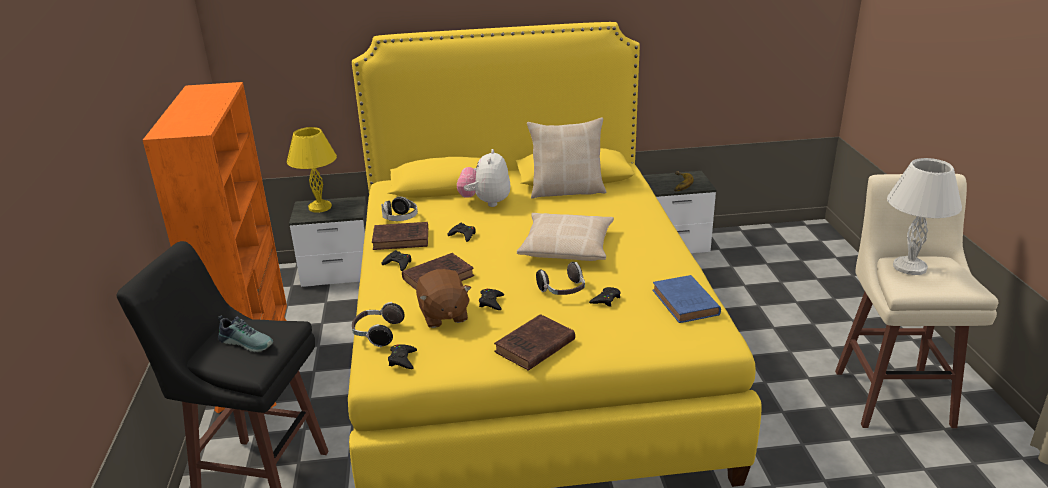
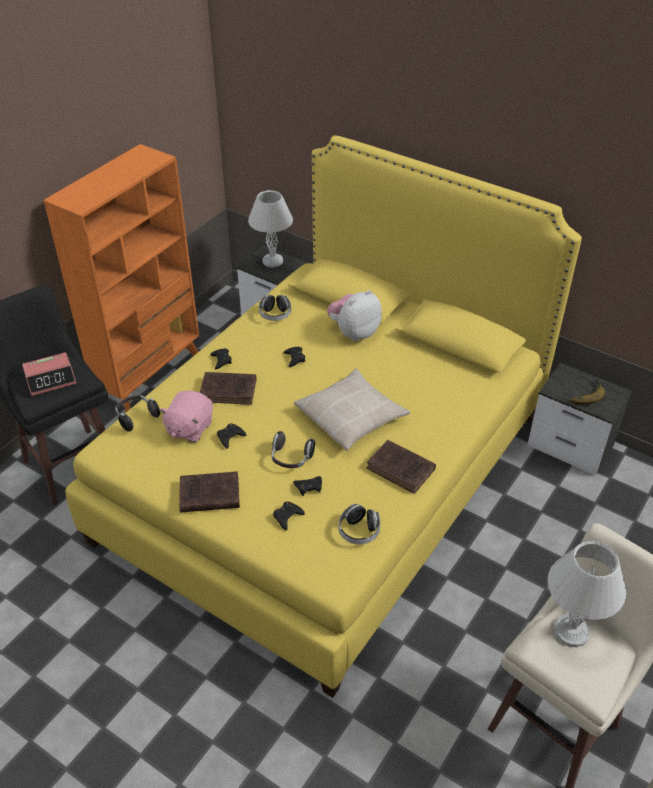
camera: 40 degrees right, 15 degrees up
shoe [218,316,273,352] -> alarm clock [22,352,76,396]
yellow table lamp [286,127,337,213] -> white table lamp [248,190,293,267]
brown book [372,222,428,250] -> brown book moved to [366,440,436,494]
black game controller [388,344,417,369] -> black game controller moved to [273,501,305,530]
brown plush toy [416,269,471,328] -> pink plush toy [159,390,213,443]
beige pillow [527,117,606,199] -> none
blue book [652,275,721,323] -> headphones [339,504,380,544]

